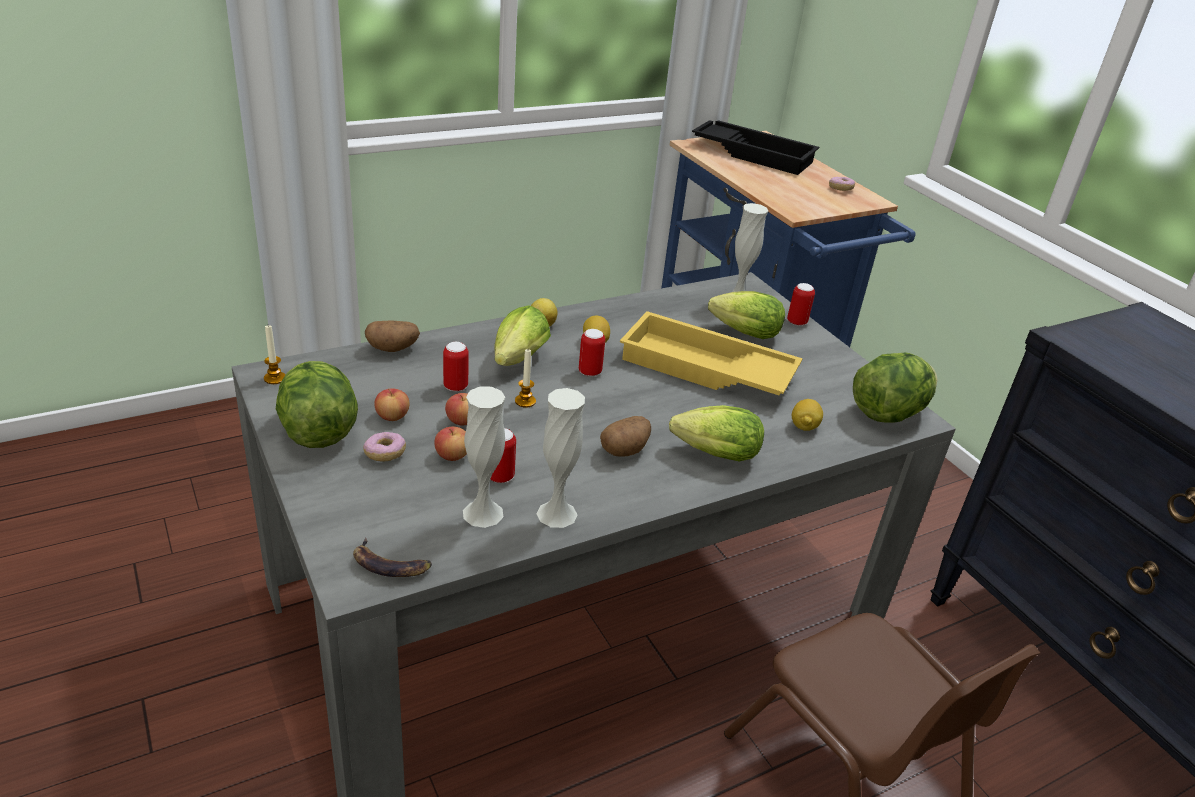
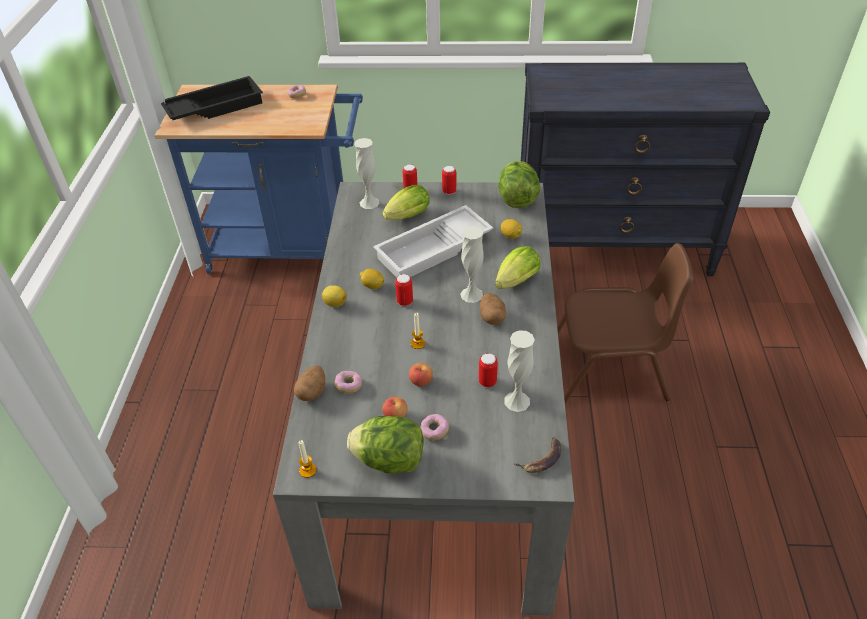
camera: 55 degrees left, 10 degrees up
apple [434,427,467,461] -> none
can [443,342,469,392] -> can moved to [442,166,456,195]
lettuce [494,305,551,366] -> none
white vase [536,388,585,528] -> white vase moved to [460,226,484,303]
yellow tray [620,311,803,396] -> white tray [373,205,493,278]
none -> donut [335,371,362,394]

